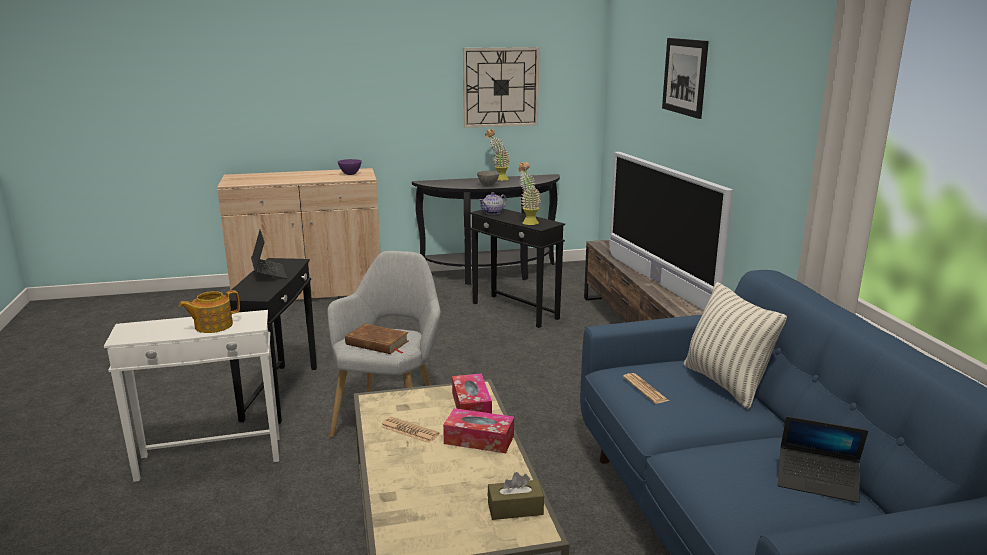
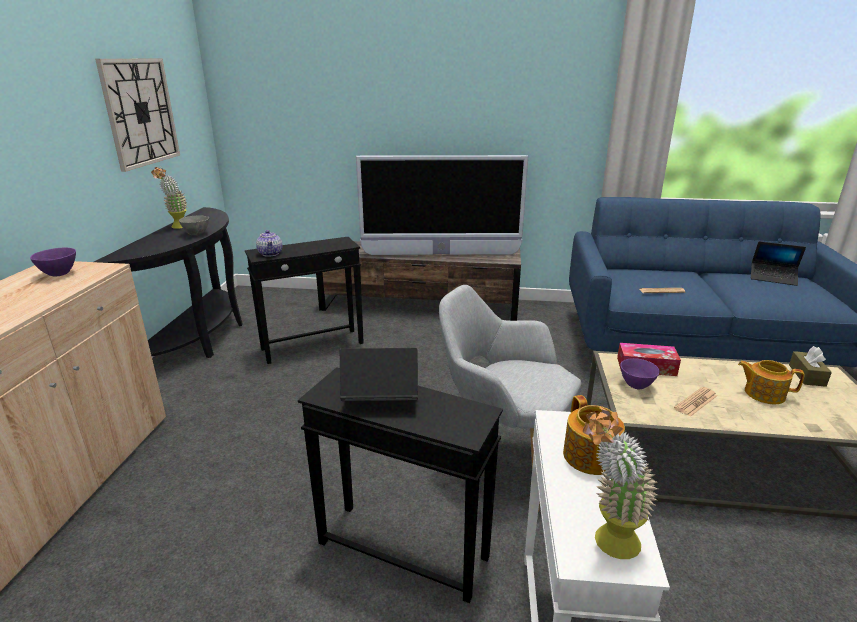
camera: 70 degrees left, 5 degrees up
brown book [345,324,409,354] -> none
tissue box [443,408,514,453] -> none
potted plant [518,162,541,225] -> potted plant moved to [583,407,658,559]
picture [662,38,709,119] -> none
pillow [684,282,787,409] -> none
laptop [778,416,868,503] -> laptop turned 75 degrees clockwise [751,241,806,286]
none -> purple bowl [620,358,660,389]
none -> teapot [738,360,805,404]

